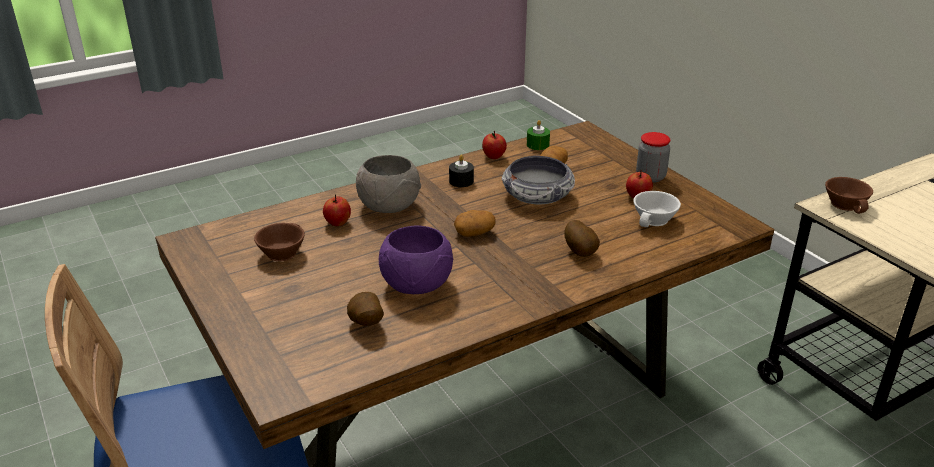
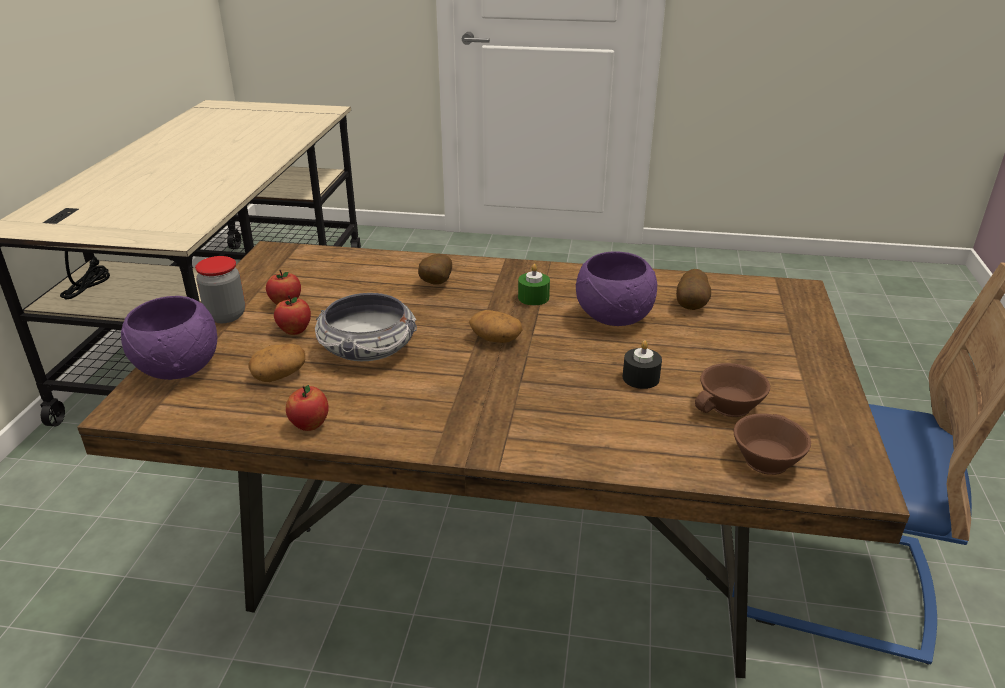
camera: 140 degrees left, 0 degrees up
apple [323,194,351,226] -> apple moved to [274,296,311,335]
grey bowl [356,155,421,213] -> none
black candle [449,155,474,187] -> black candle moved to [623,340,662,389]
green candle [527,120,550,150] -> green candle moved to [518,264,550,305]
white cup [633,191,681,227] -> none
brown cup [825,177,873,214] -> brown cup moved to [734,413,811,475]
none -> purple bowl [121,296,217,380]

